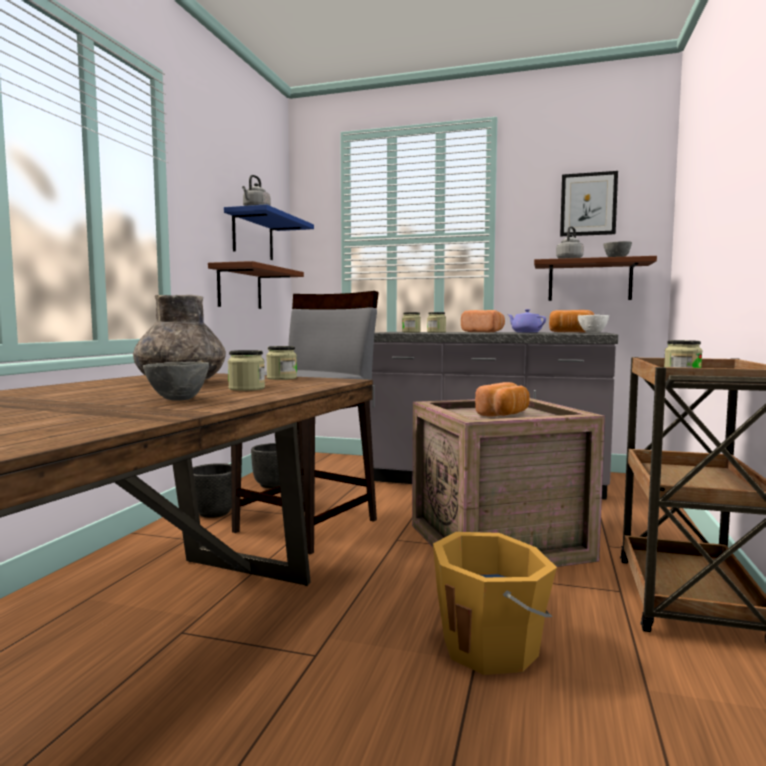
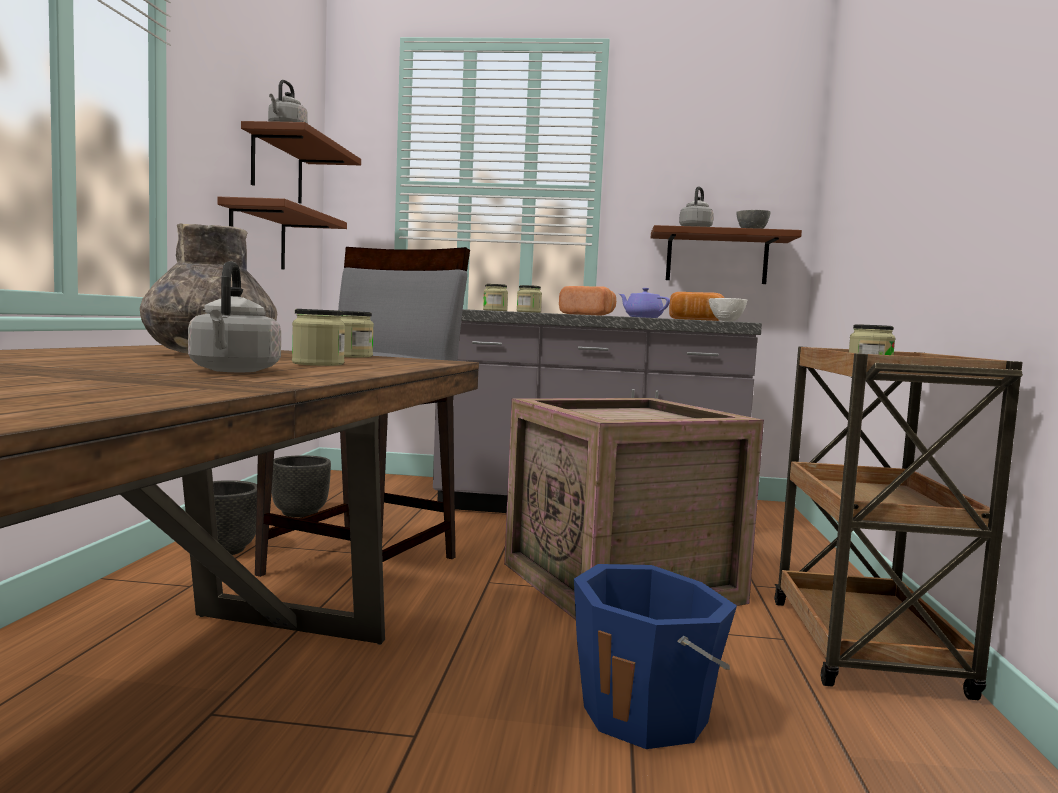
camera: 10 degrees left, 0 degrees up
grey bowl [143,362,209,401] -> grey kettle [188,261,281,372]
blue shelf [224,204,314,260] -> brown shelf [241,121,361,204]
orange bucket [433,532,557,675] -> blue bucket [574,564,737,749]
bread [475,382,530,416] -> none
picture [560,171,618,236] -> none

